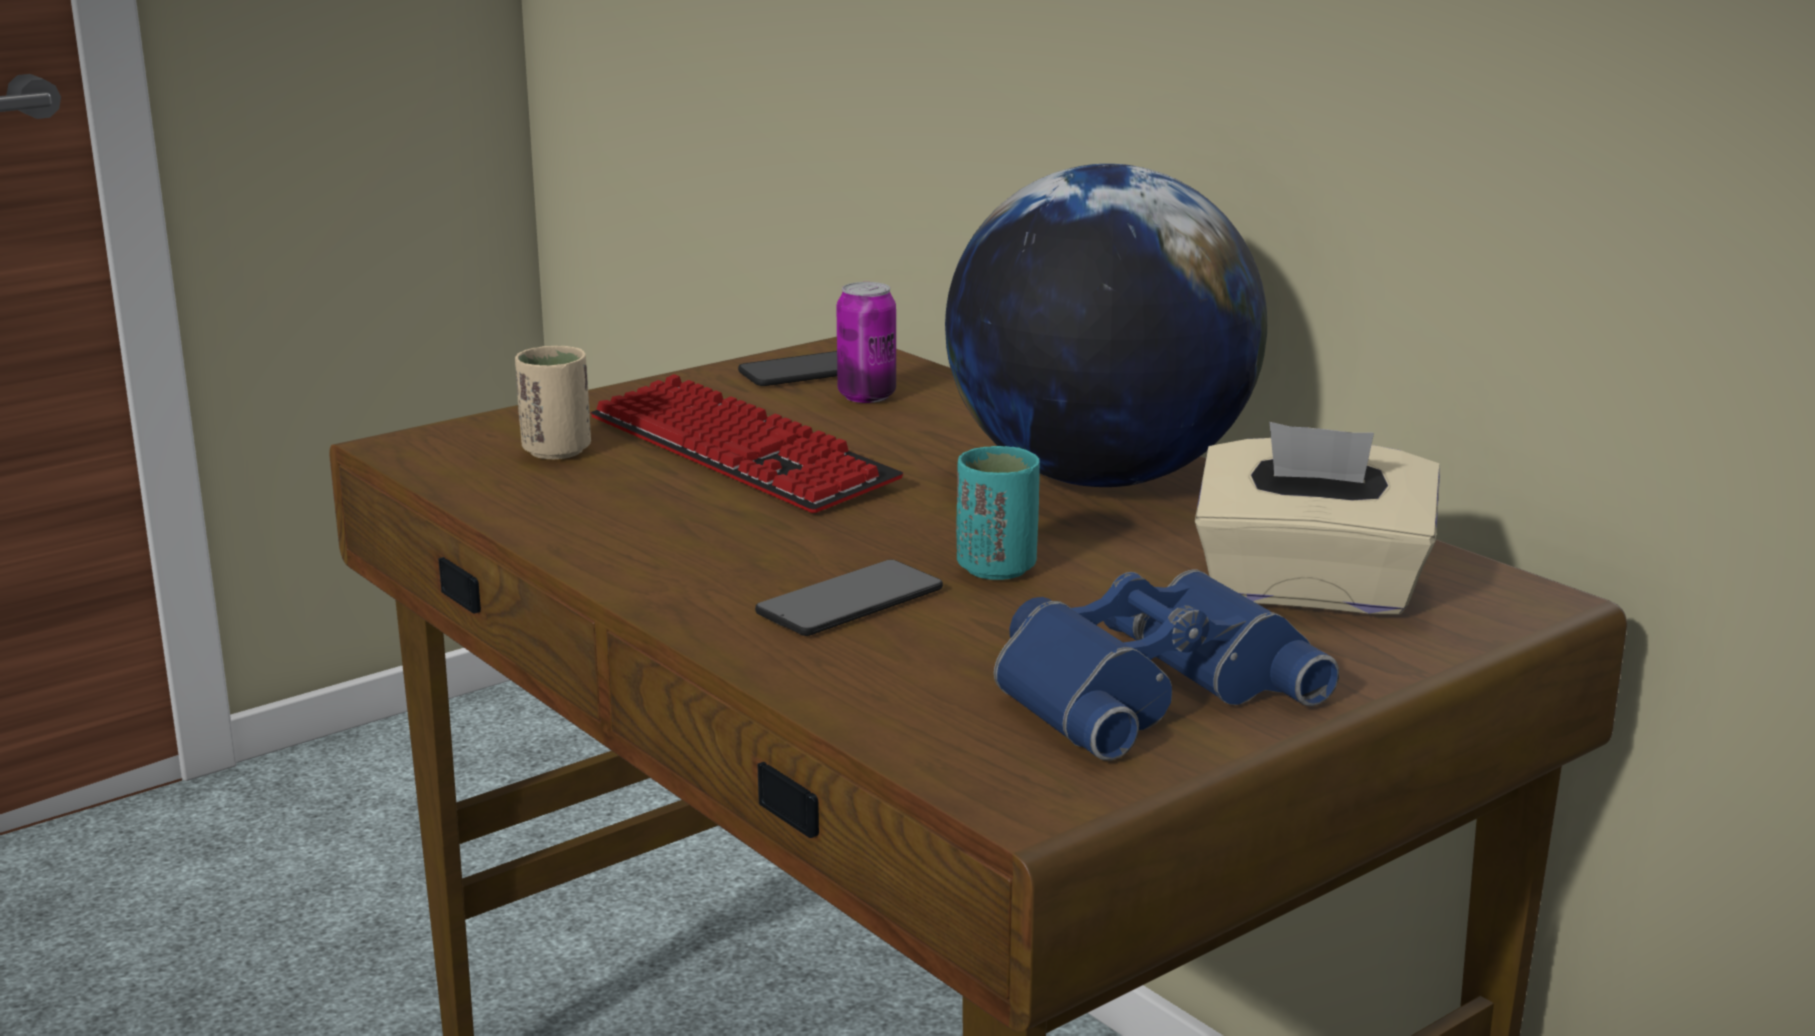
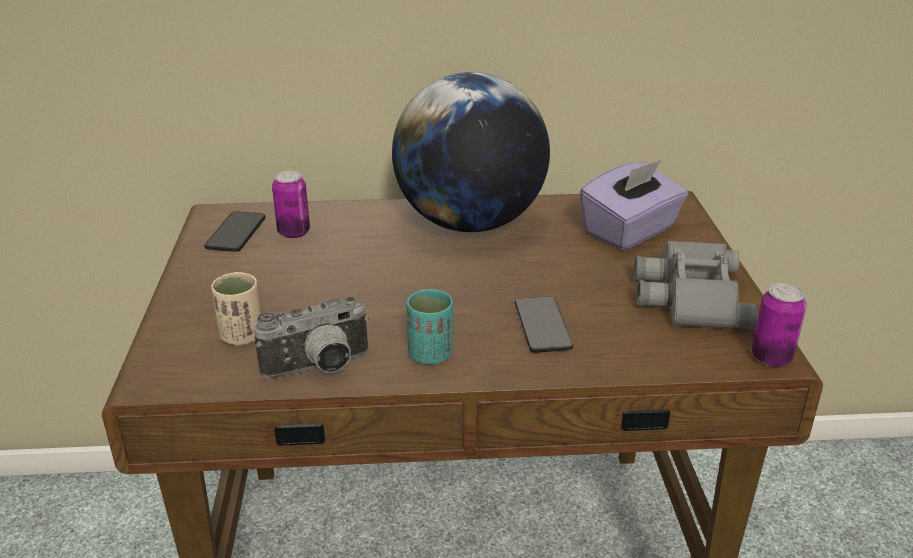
camera: 55 degrees left, 10 degrees up
keyboard [591,374,903,513] -> none
turquoise cup [956,446,1040,580] -> turquoise cup moved to [407,289,453,365]
blue binoculars [994,569,1339,761] -> grey binoculars [634,241,758,329]
beige tissue box [1195,422,1440,615] -> purple tissue box [580,159,688,250]
none -> camera [254,297,369,379]
none -> can [751,283,806,367]

